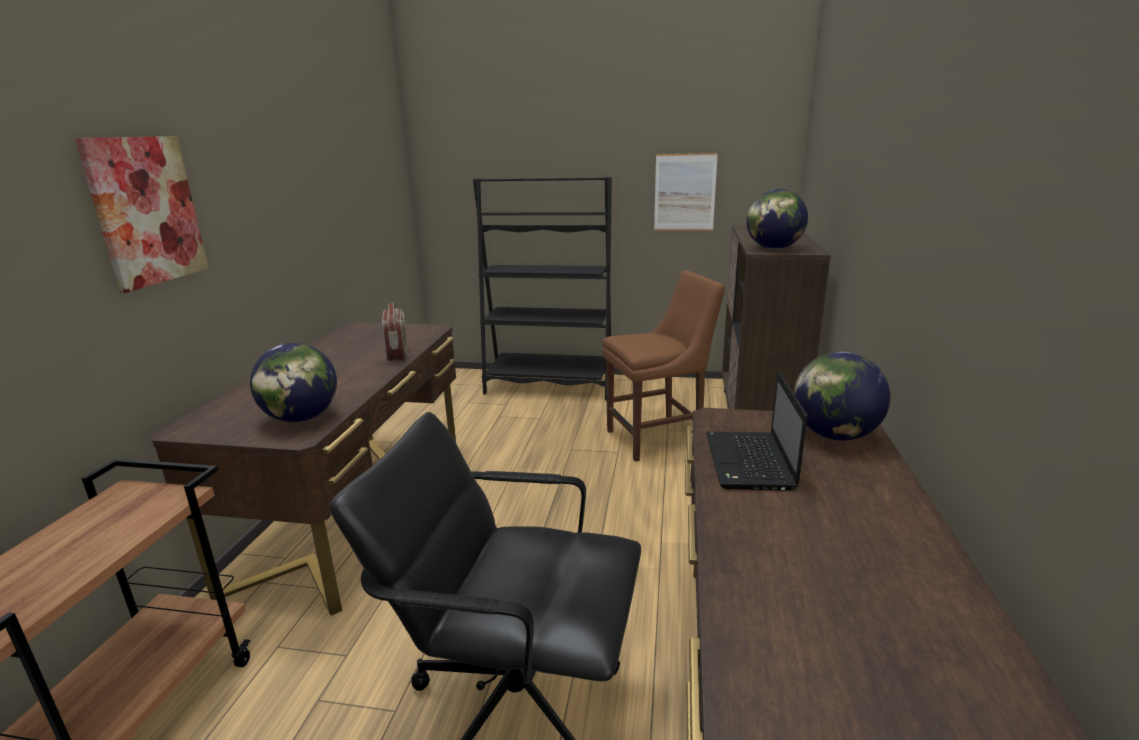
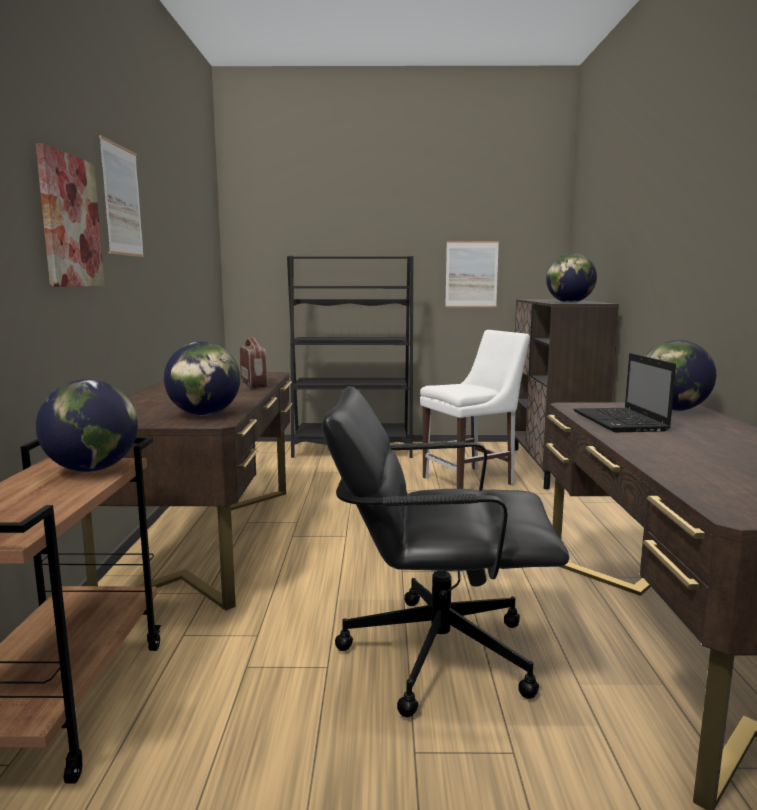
camera: 10 degrees left, 10 degrees down
brown chair [602,270,725,462] -> white chair [420,330,530,489]
none -> globe [36,379,138,472]
none -> picture [99,135,144,257]

